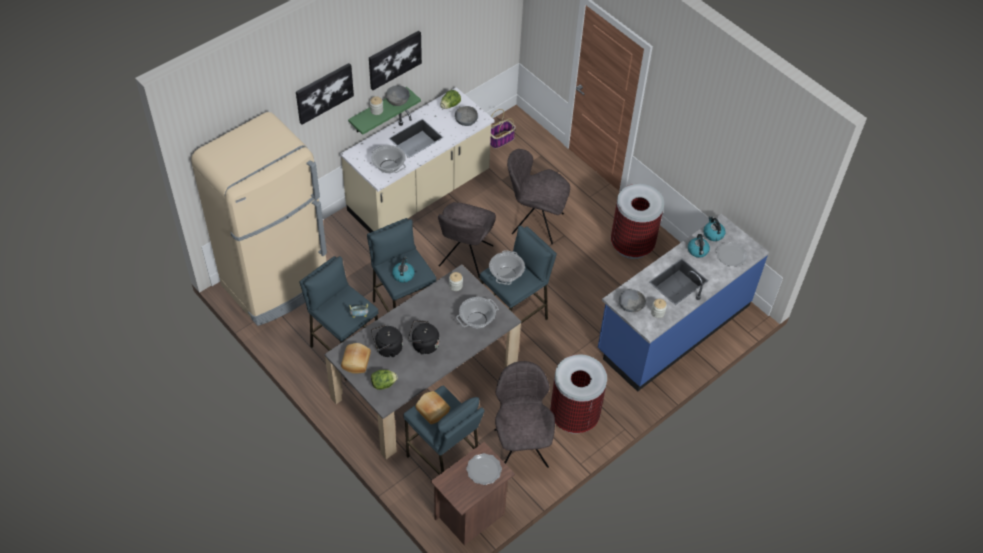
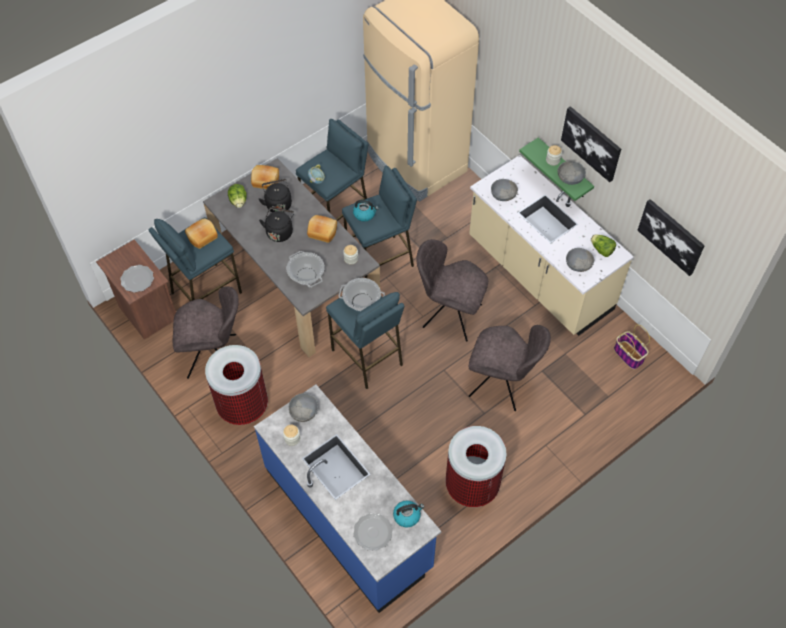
camera: 95 degrees right, 5 degrees up
picture [296,63,354,125] -> picture moved to [637,199,705,276]
cooking pot [371,145,406,173] -> grey bowl [491,179,518,201]
grey chair [507,149,570,245] -> grey chair turned 90 degrees clockwise [468,325,551,411]
kettle [688,234,710,258] -> none
none -> bread [307,215,337,243]

